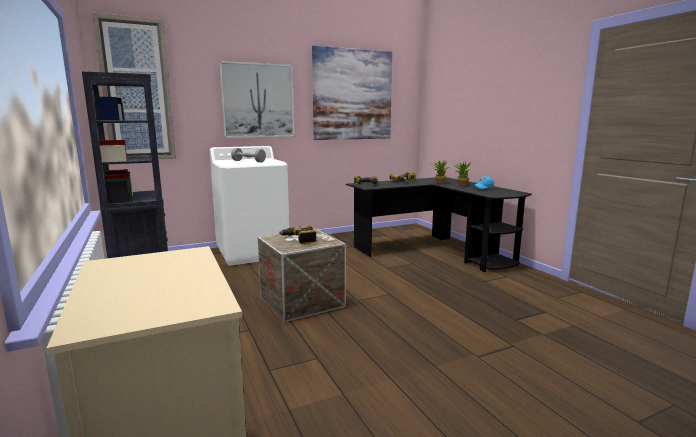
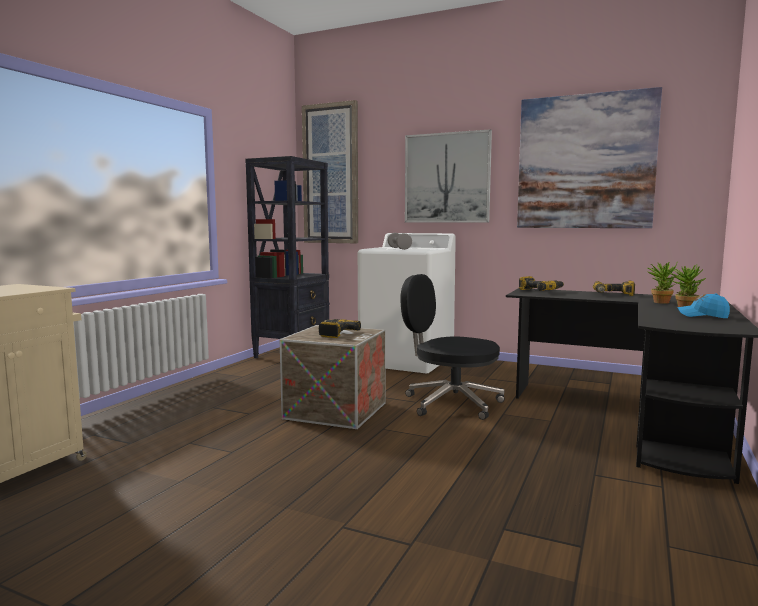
camera: 50 degrees right, 5 degrees down
none -> black office chair [400,274,505,420]

